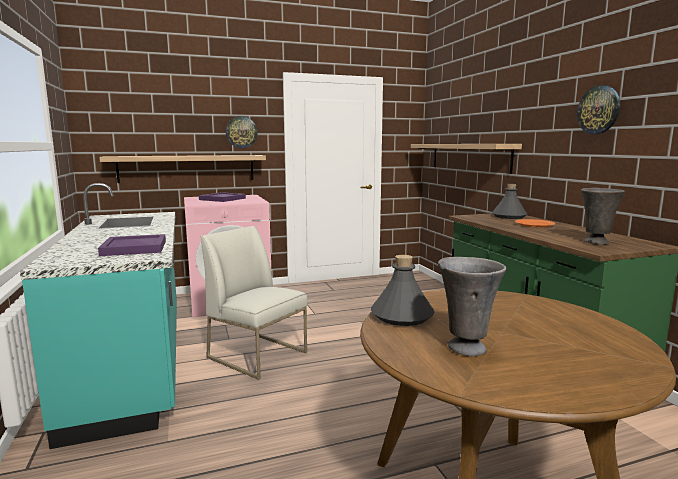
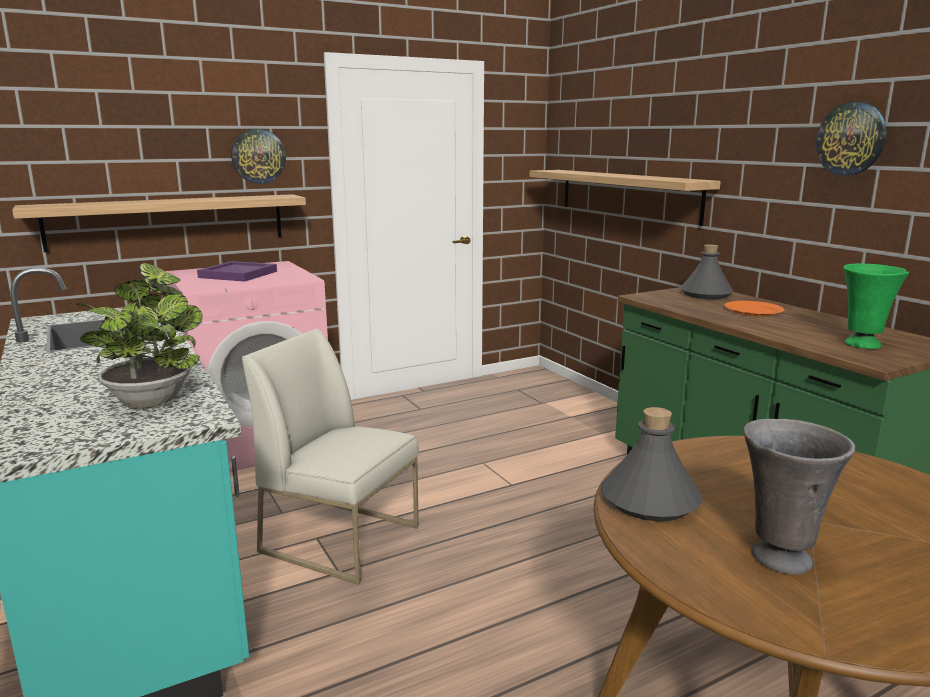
camera: 10 degrees left, 5 degrees up
purple tray [98,234,166,256] -> potted plant [76,263,203,408]
grey vase [581,188,625,245] -> green vase [843,263,909,349]

